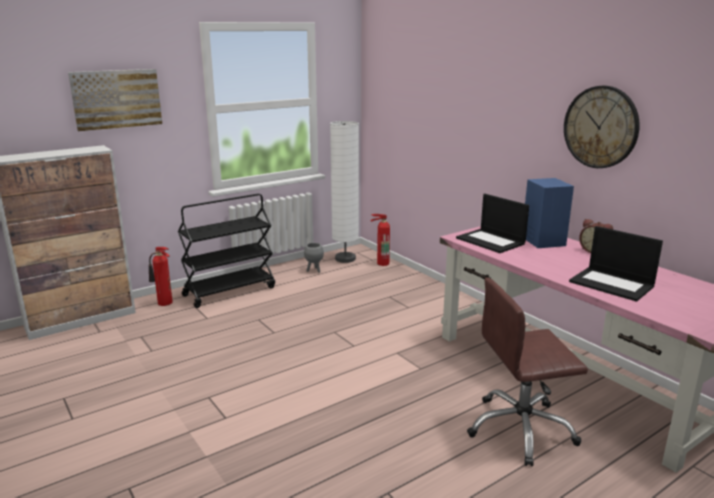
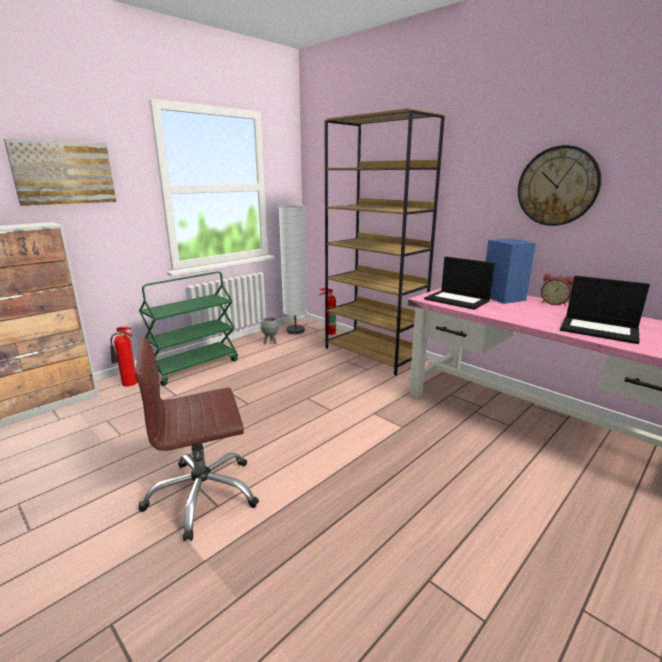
camera: 10 degrees left, 0 degrees up
black cart [178,194,275,308] -> green cart [139,271,238,386]
brown office chair [467,277,588,466] -> brown office chair moved to [135,337,259,541]
none -> brown bookcase [324,108,445,375]

